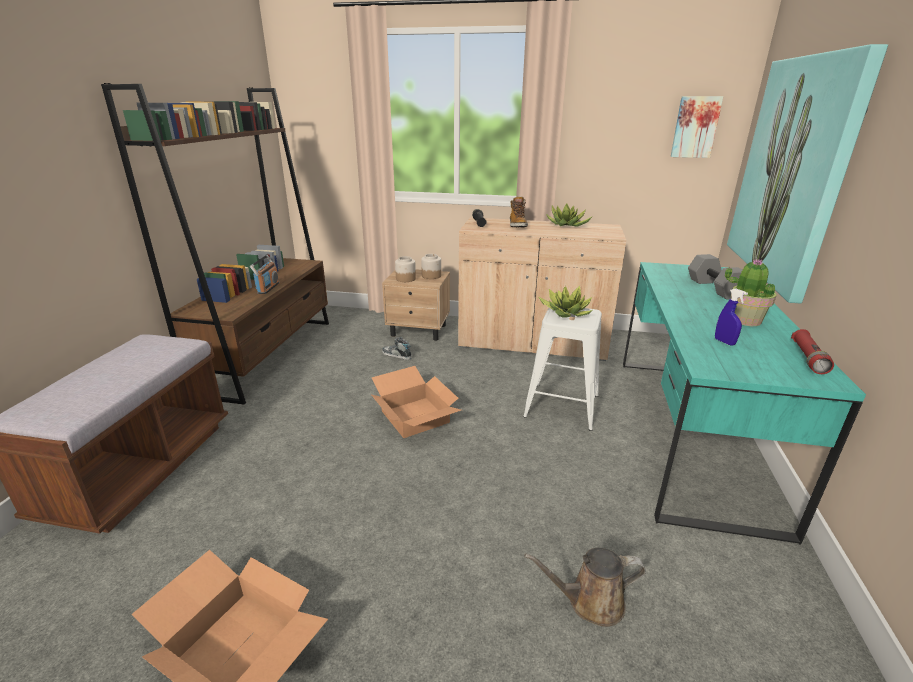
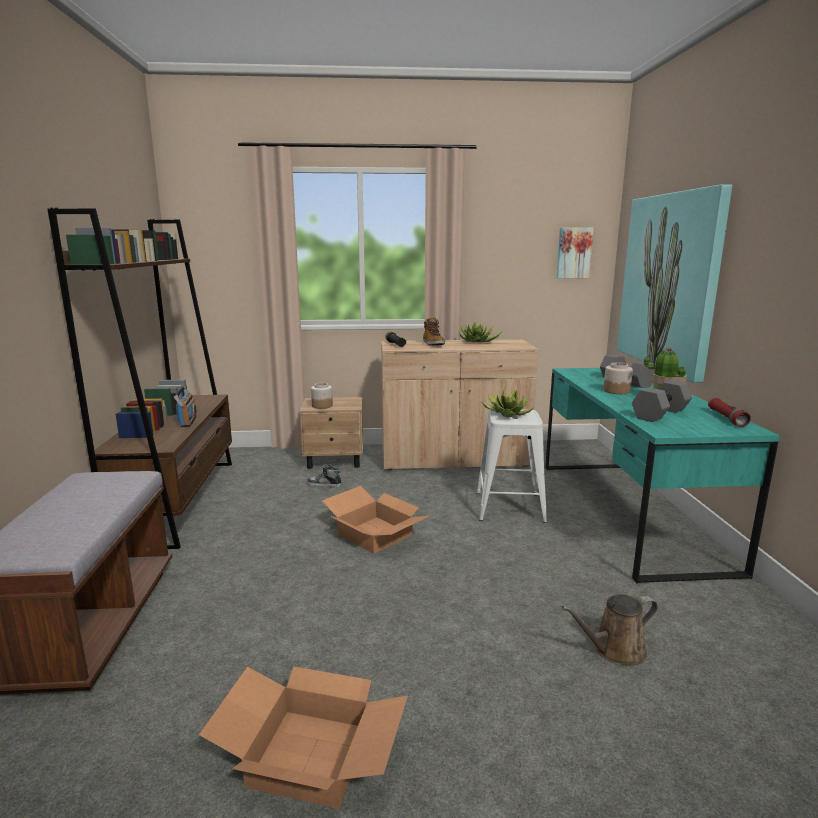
camera: 15 degrees left, 10 degrees down
jar [421,254,441,279] -> jar moved to [603,362,633,394]
blue spray bottle [715,288,748,346] -> grey dumbbell [632,380,692,422]

